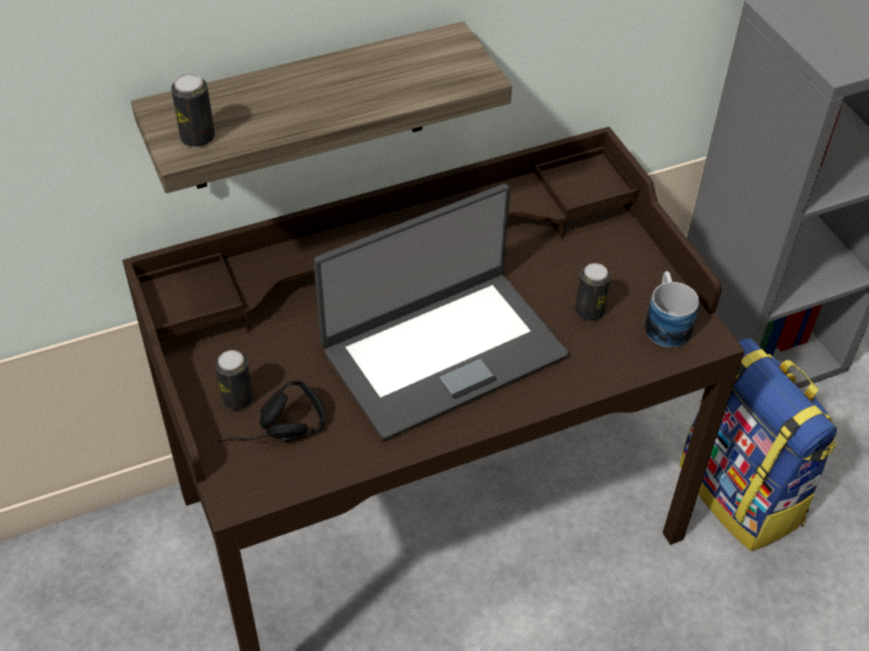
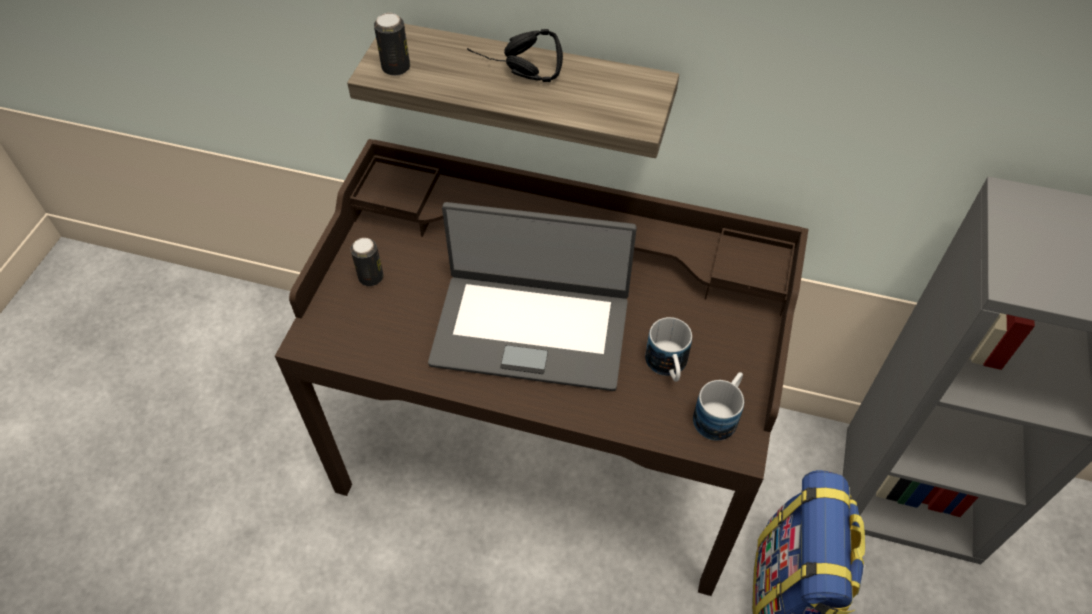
camera: 40 degrees right, 5 degrees up
black headphones [217,381,326,443] -> black headphones moved to [467,29,563,82]
can [575,263,611,321] -> mug [645,317,692,382]

